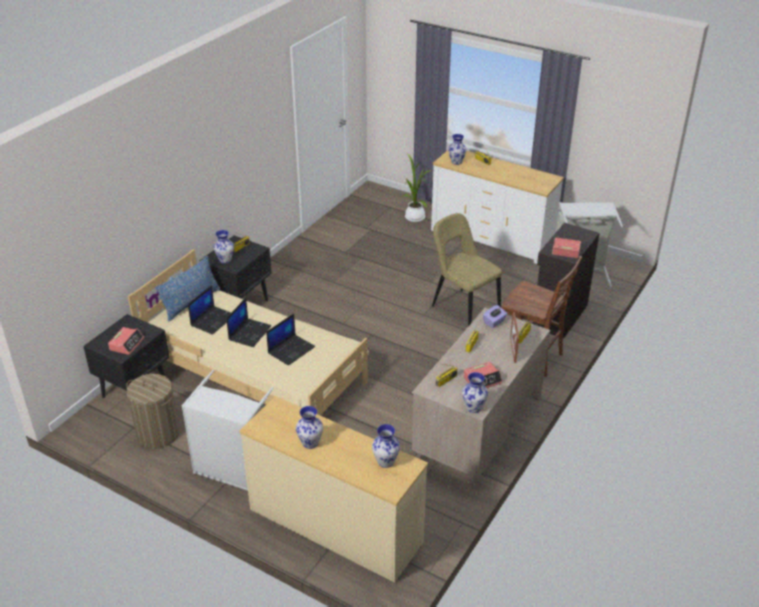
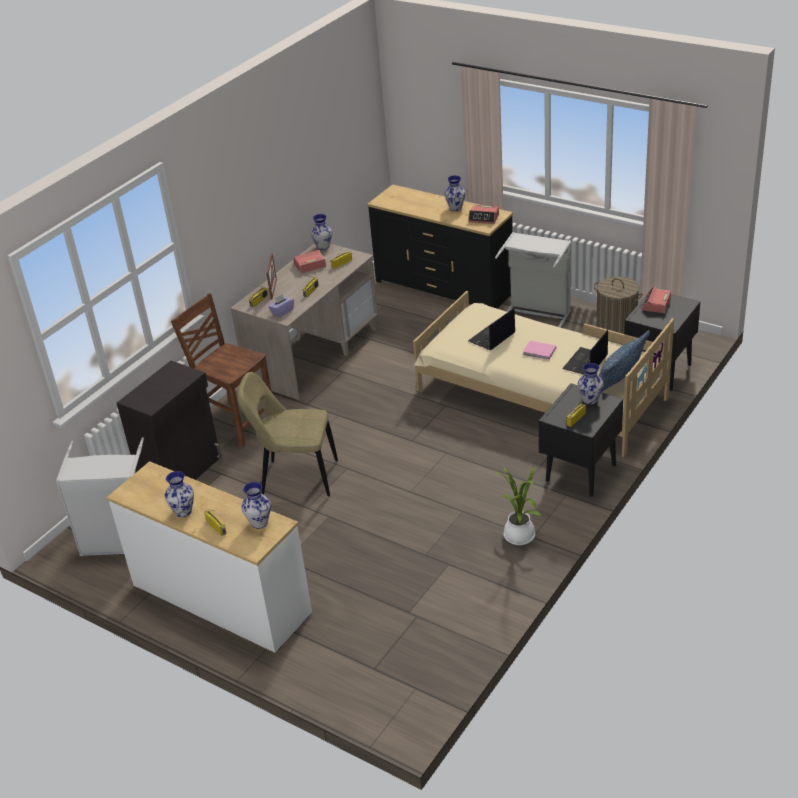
camera: 175 degrees left, 0 degrees up
laptop [226,298,272,347] -> pink book [523,341,556,360]
beige dresser [239,396,428,583] -> black dresser [367,184,513,308]
vase [372,424,400,468] -> vase moved to [165,471,194,517]
potted plant [403,153,432,222] -> potted plant moved to [494,466,541,545]
beige chair [432,213,502,326] -> beige chair turned 135 degrees clockwise [238,372,338,496]
alarm clock [552,237,581,258] -> alarm clock moved to [468,205,499,224]

